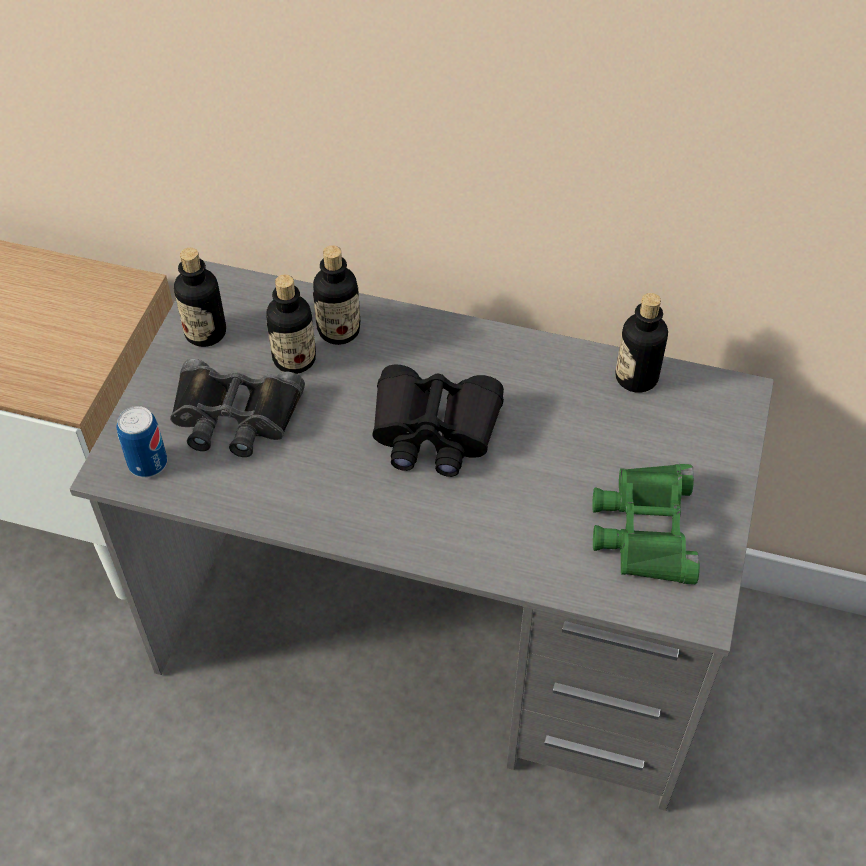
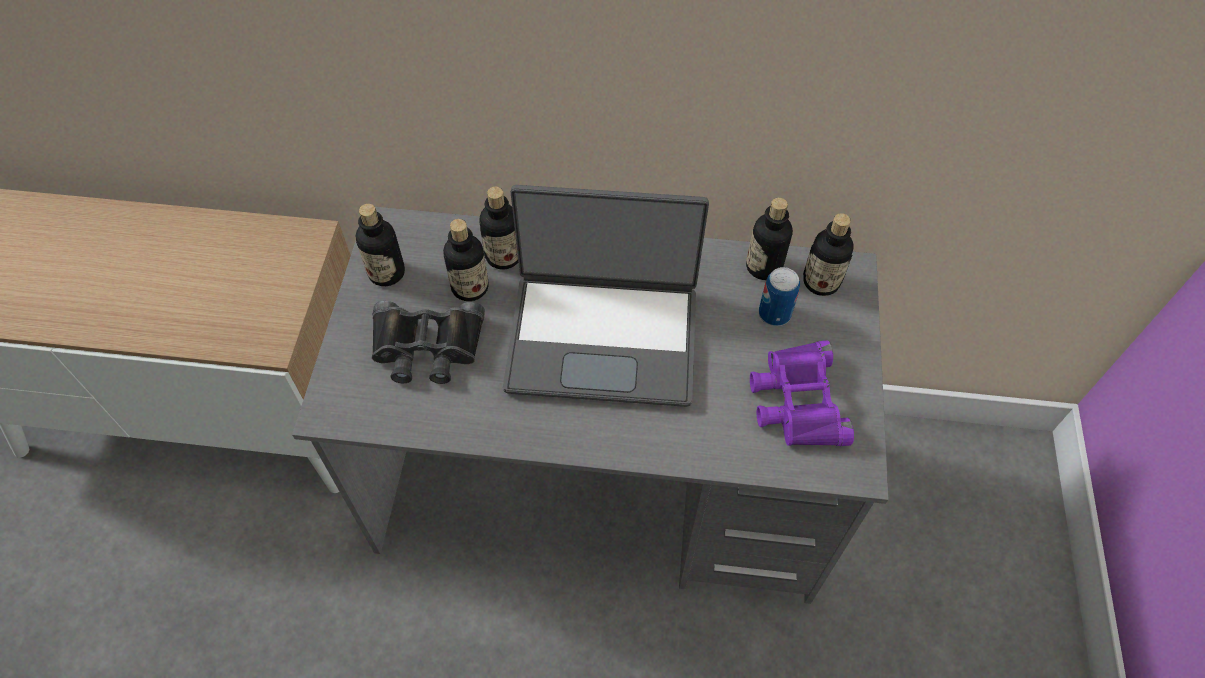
camera: 10 degrees left, 5 degrees up
can [117,406,167,478] -> can moved to [759,267,800,326]
black binoculars [372,365,504,477] -> laptop [503,185,709,407]
green binoculars [592,464,700,584] -> purple binoculars [750,340,854,446]
none -> bottle [803,213,854,296]

